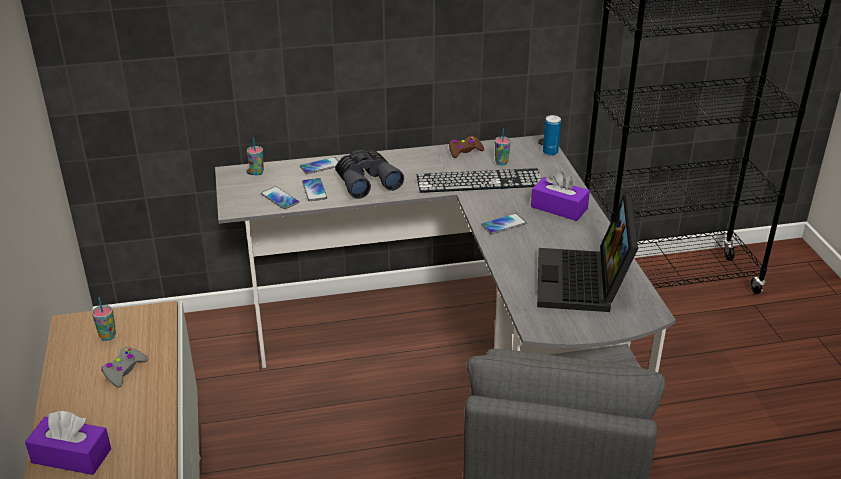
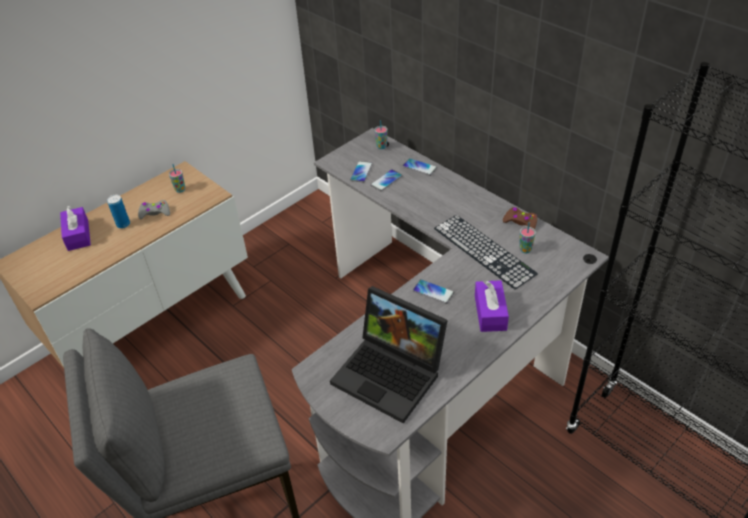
camera: 60 degrees right, 10 degrees up
grey binoculars [335,150,404,199] -> none
laptop [537,194,638,312] -> laptop turned 120 degrees counterclockwise [330,286,448,424]
can [543,115,561,156] -> can moved to [107,195,130,228]

